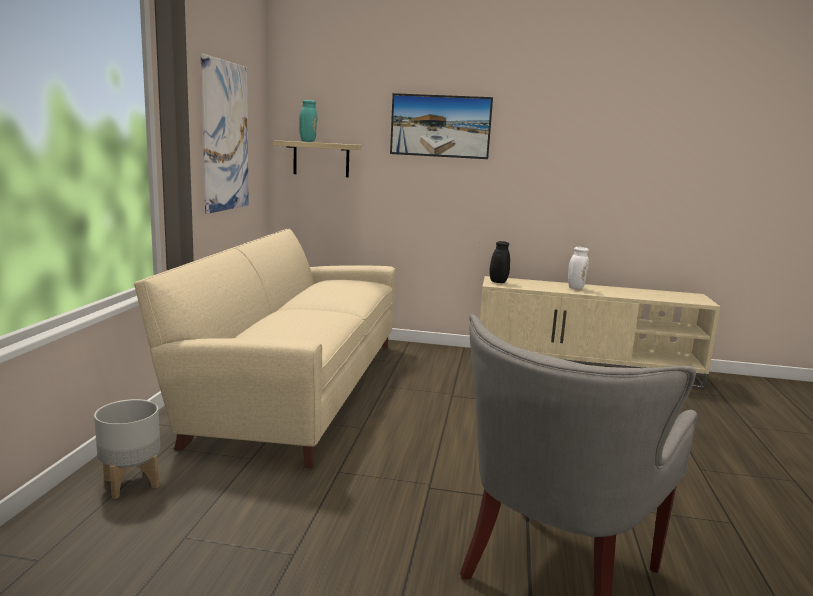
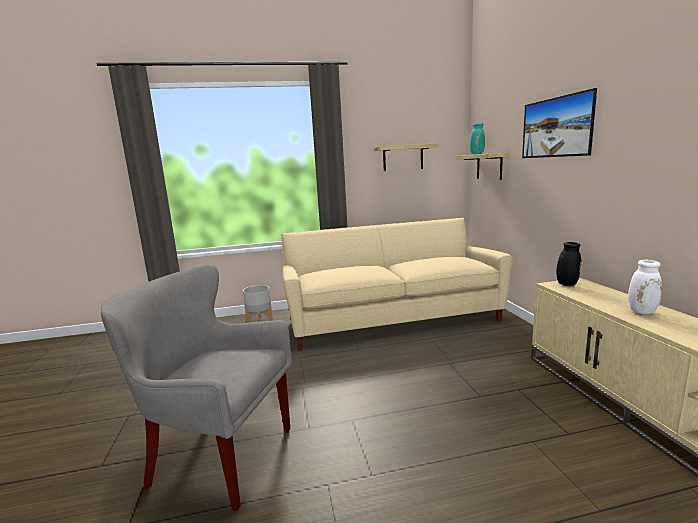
camera: 70 degrees right, 0 degrees up
picture [201,53,249,214] -> shelf [375,143,439,171]

